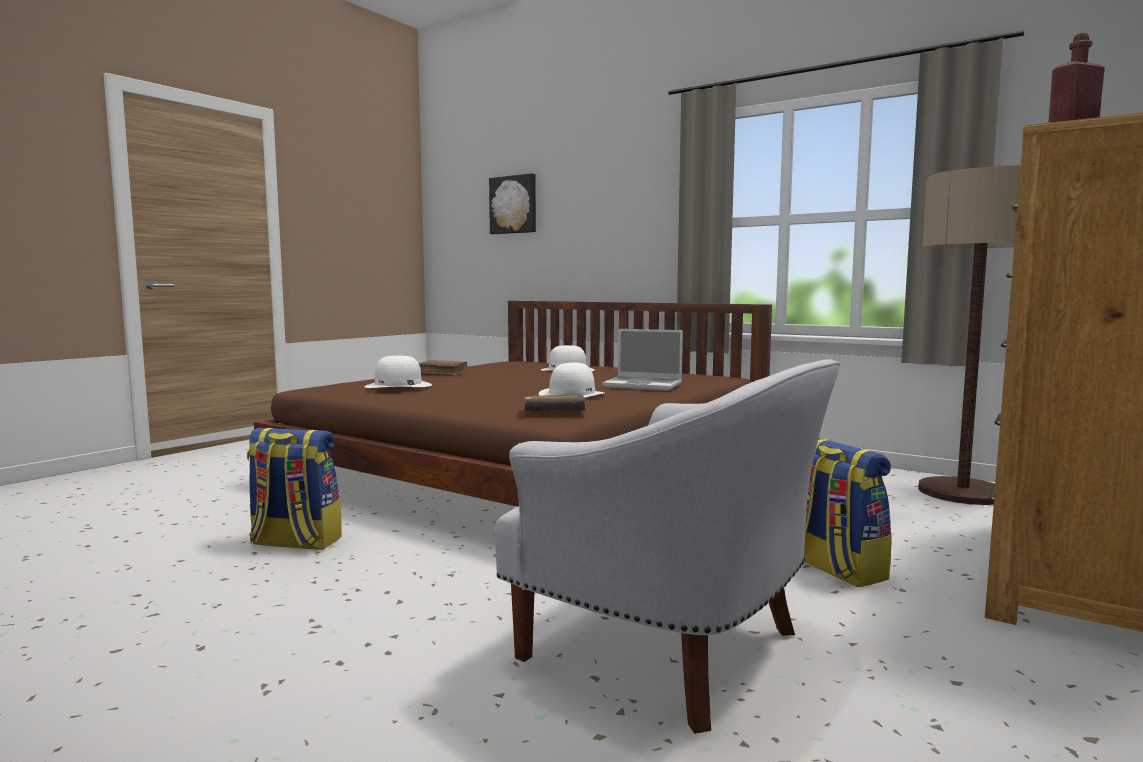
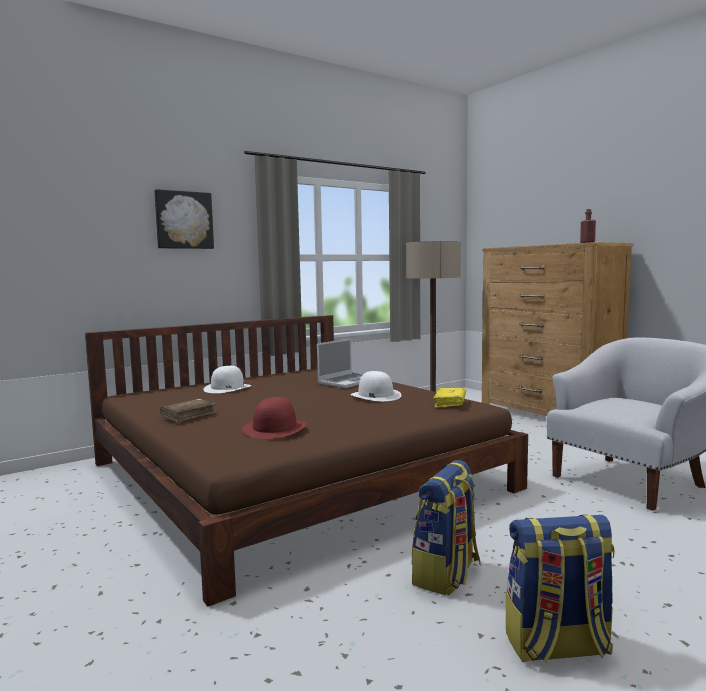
camera: 70 degrees left, 0 degrees up
white hat [364,356,432,388] -> red hat [243,397,306,439]
picture [489,173,536,234] -> picture moved to [154,189,214,249]
brown book [523,394,586,411] -> yellow book [433,388,466,408]
backpack [804,438,892,587] -> backpack moved to [506,515,615,663]

